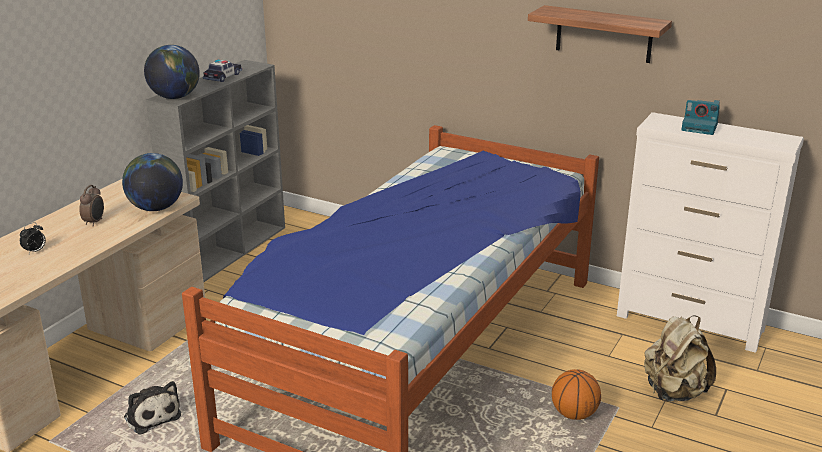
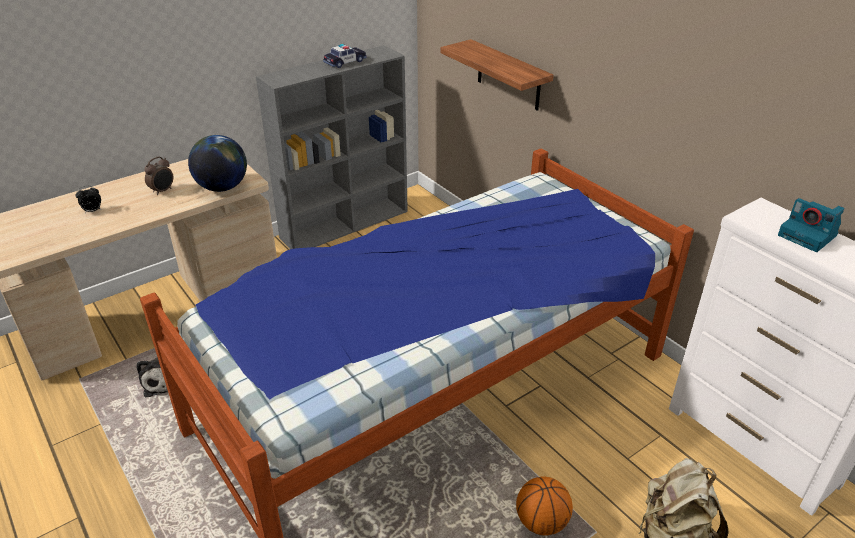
camera: 25 degrees right, 10 degrees up
globe [144,45,200,99] -> none
shelf [528,5,672,63] -> shelf moved to [441,39,554,111]

